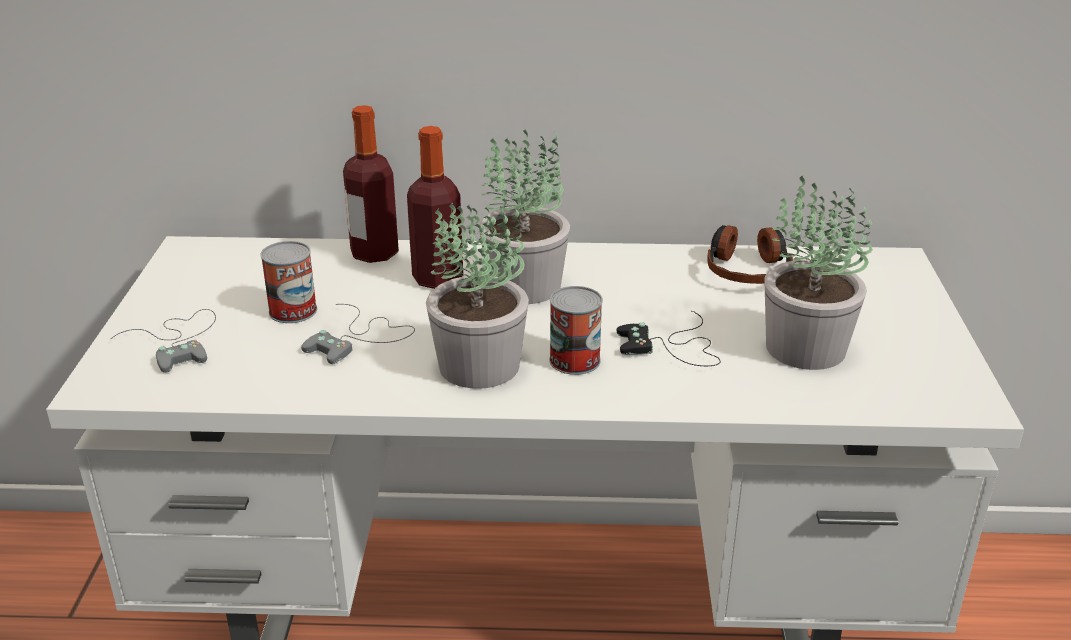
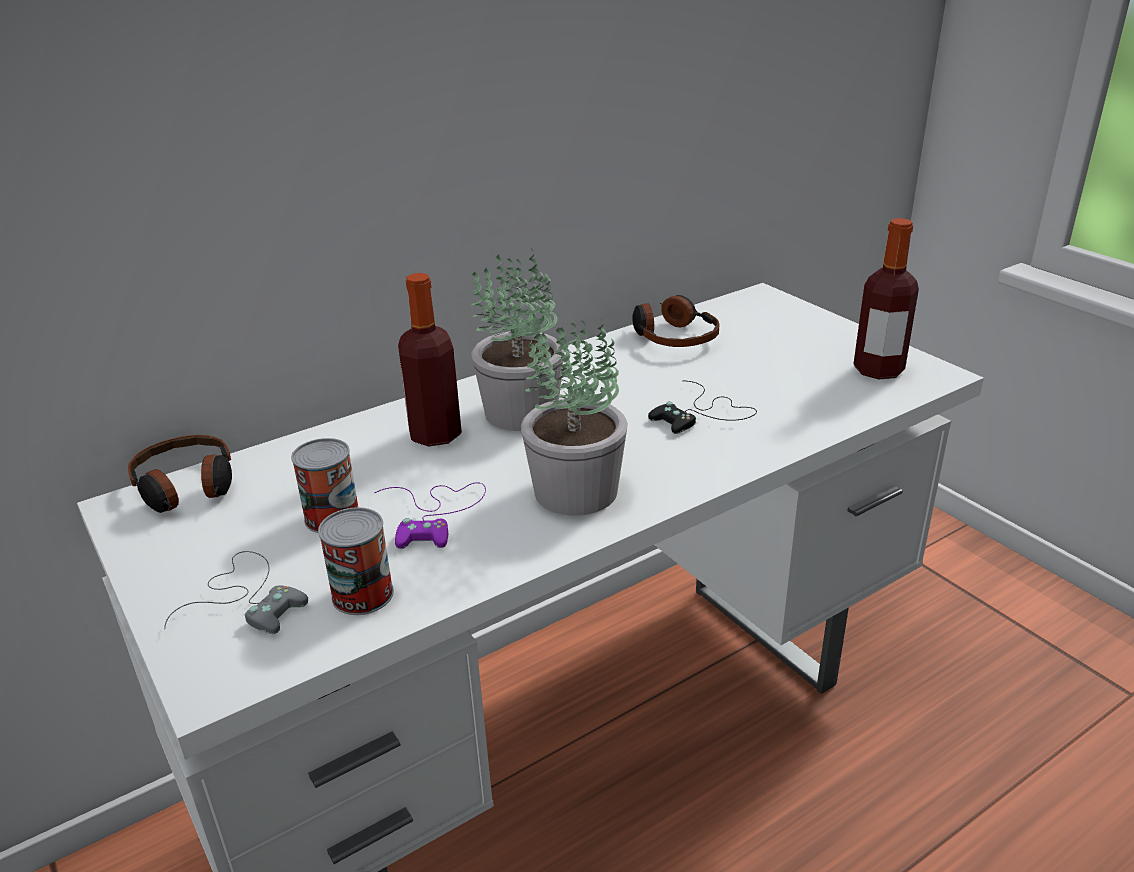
camera: 35 degrees left, 0 degrees up
grey game controller [301,304,415,364] -> purple game controller [374,482,486,549]
bottle [343,105,399,263] -> bottle moved to [853,218,919,380]
can [549,286,603,375] -> can moved to [318,507,394,615]
potted plant [764,175,873,370] -> none
none -> headphones [128,435,232,513]

